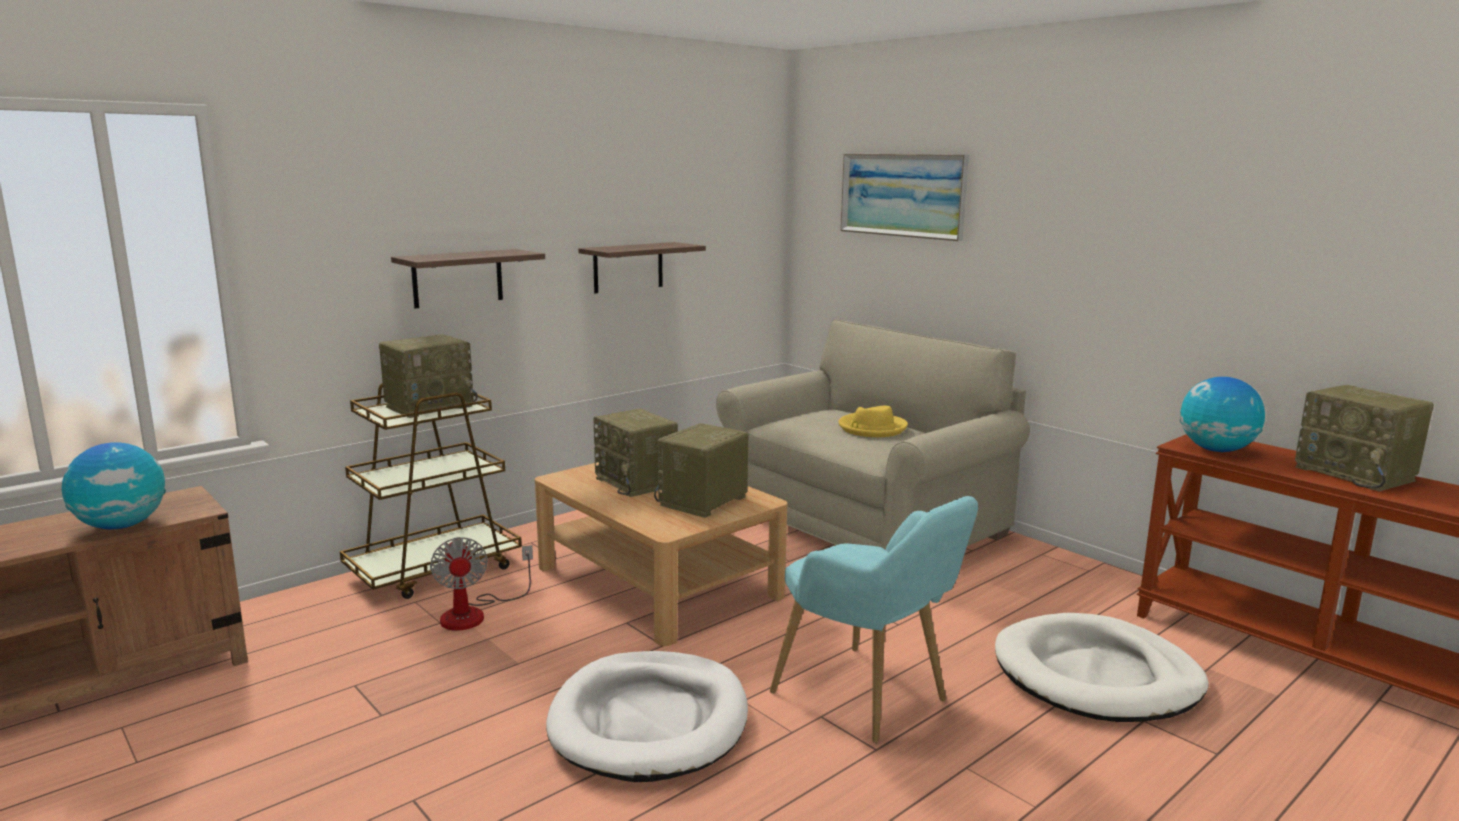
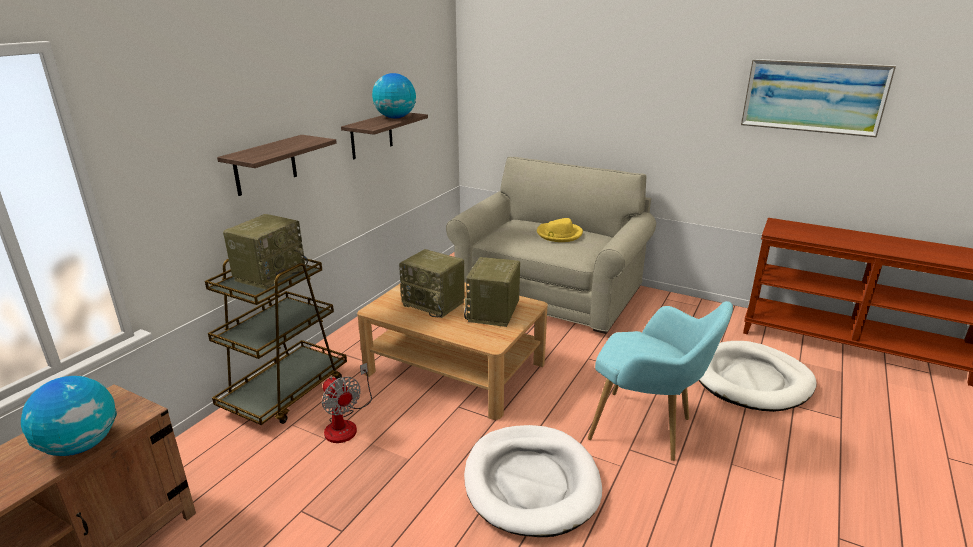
camera: 20 degrees left, 10 degrees up
picture [840,154,969,241] -> picture moved to [741,59,896,137]
globe [1180,377,1265,452] -> globe moved to [372,73,416,118]
radio [1295,385,1434,491] -> none

